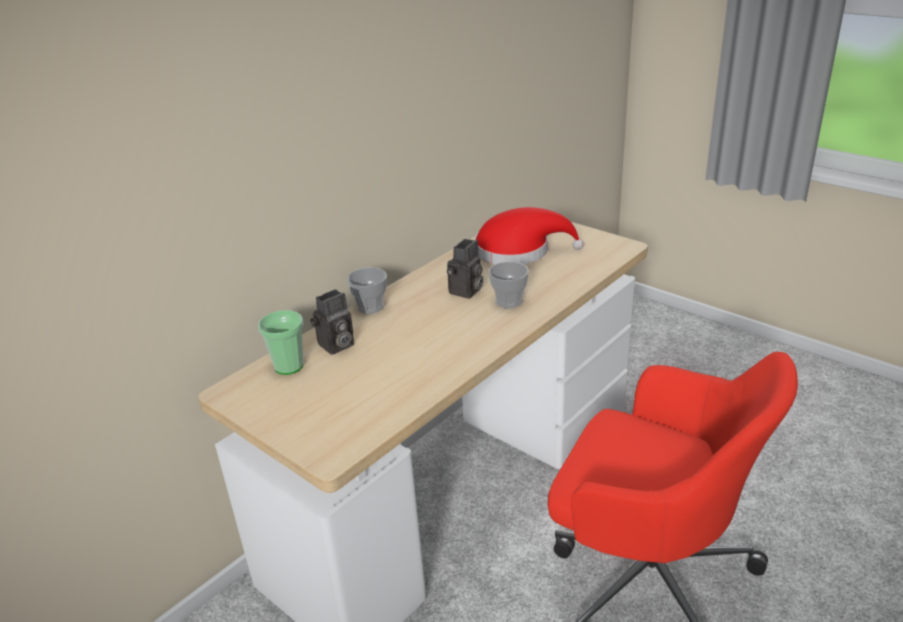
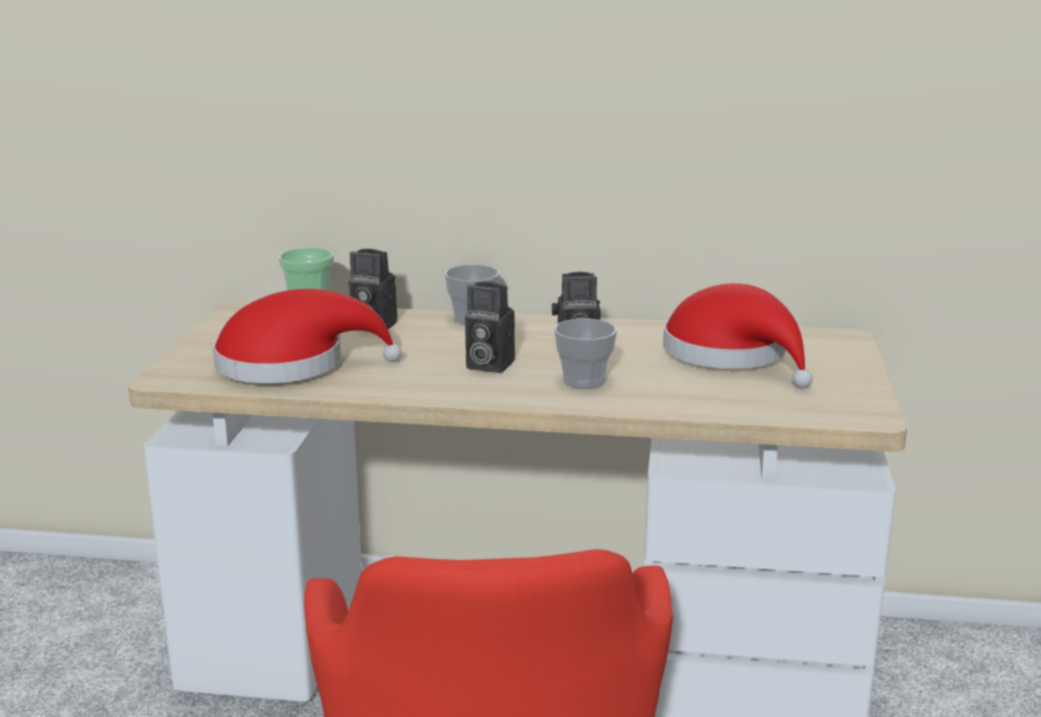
camera: 55 degrees right, 10 degrees down
none -> red hat [213,289,402,383]
none -> camera [465,282,515,373]

